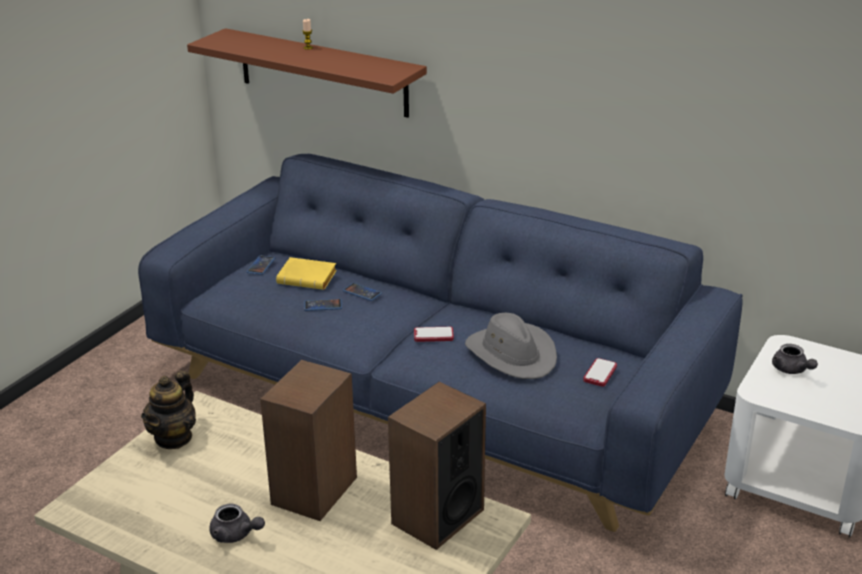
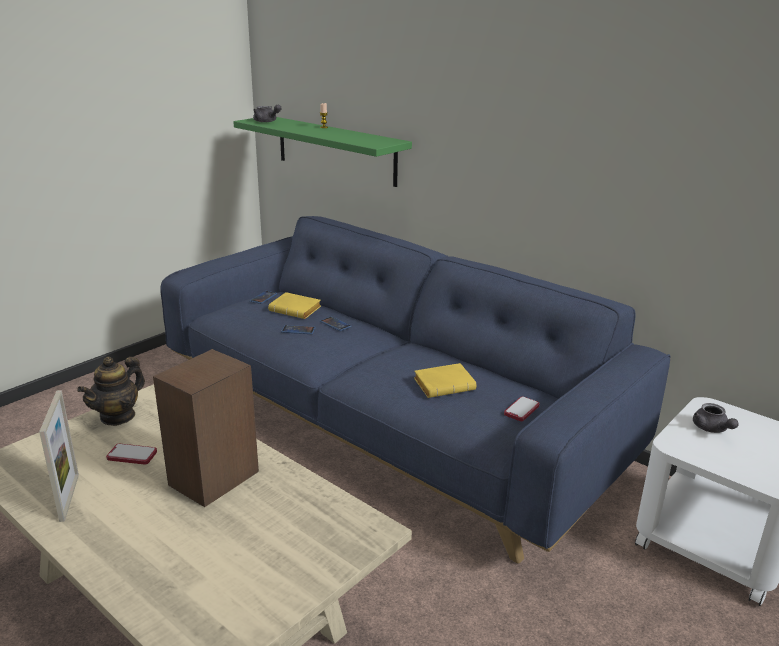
camera: 10 degrees right, 5 degrees down
brown shelf [187,28,427,118] -> green shelf [233,117,412,187]
grey teapot [209,504,265,543] -> grey teapot moved to [253,105,282,122]
speaker [388,382,486,550] -> none
phone [414,327,454,342] -> phone moved to [106,444,157,465]
grey hat [465,313,557,379] -> yellow book [414,363,477,398]
none -> picture frame [39,390,79,522]

